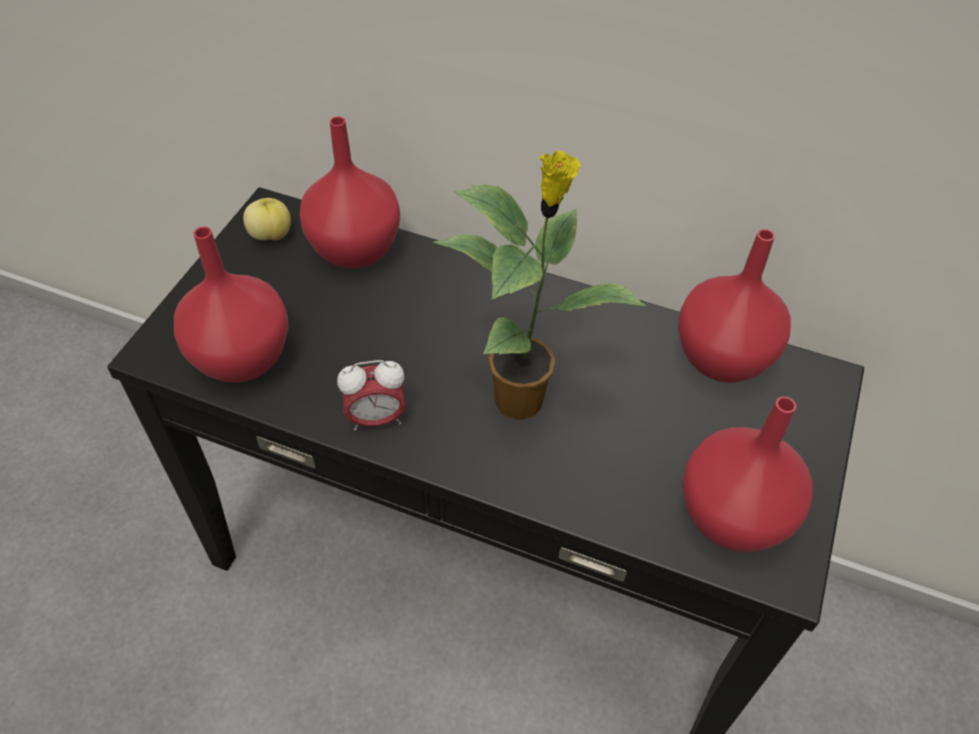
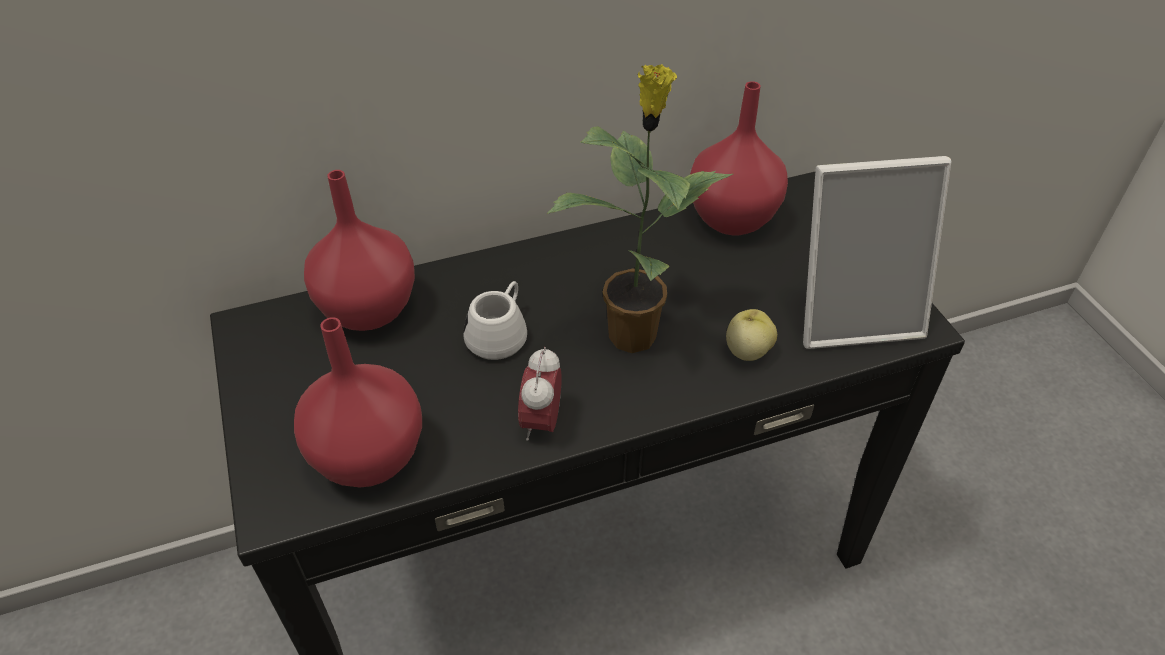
camera: 40 degrees left, 5 degrees down
apple [243,198,291,240] -> apple moved to [726,309,777,361]
alarm clock [337,360,406,431] -> alarm clock turned 150 degrees clockwise [518,347,562,441]
red vase [682,396,812,552] -> picture frame [803,156,951,349]
none -> white mug [463,281,527,360]

